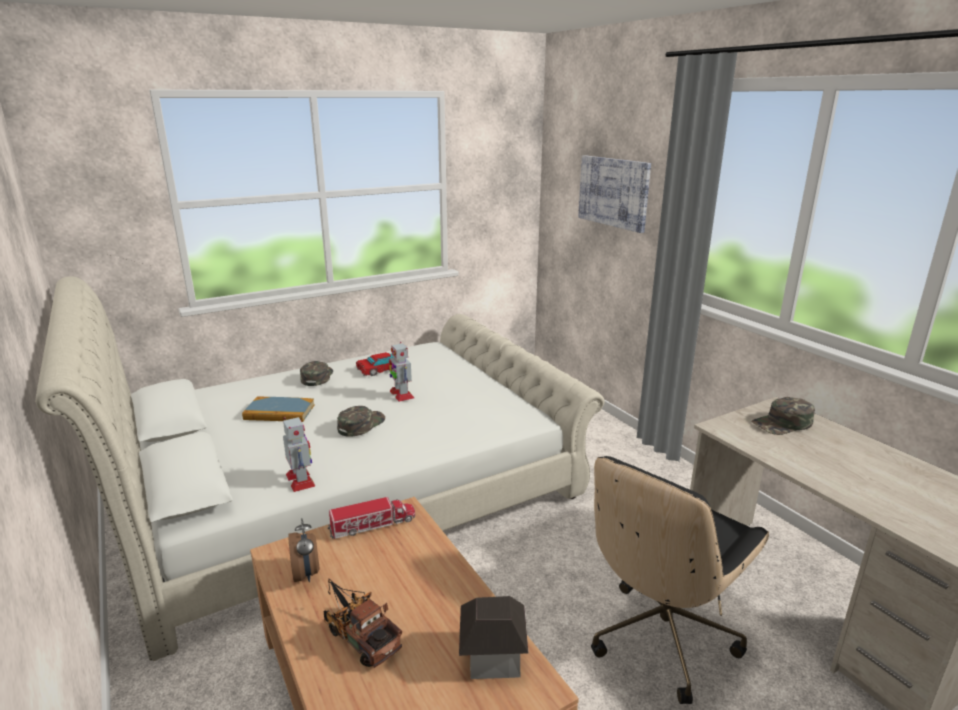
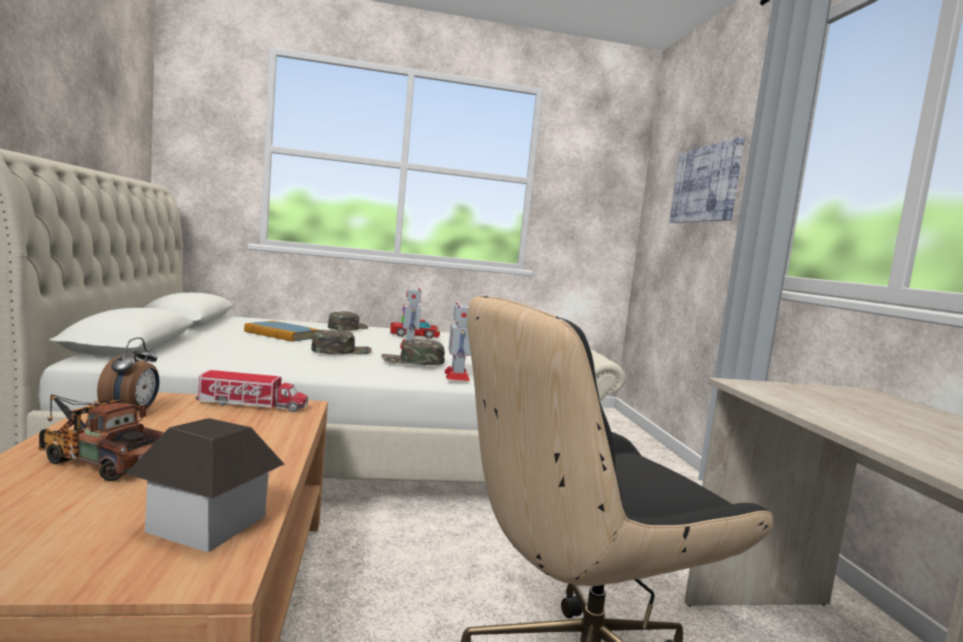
camera: 20 degrees right, 15 degrees down
toy robot [283,417,315,492] -> toy robot moved to [445,303,471,381]
toy truck [324,579,402,668] -> toy truck turned 45 degrees counterclockwise [38,394,164,481]
green cap [752,397,815,435] -> green cap moved to [381,339,445,365]

